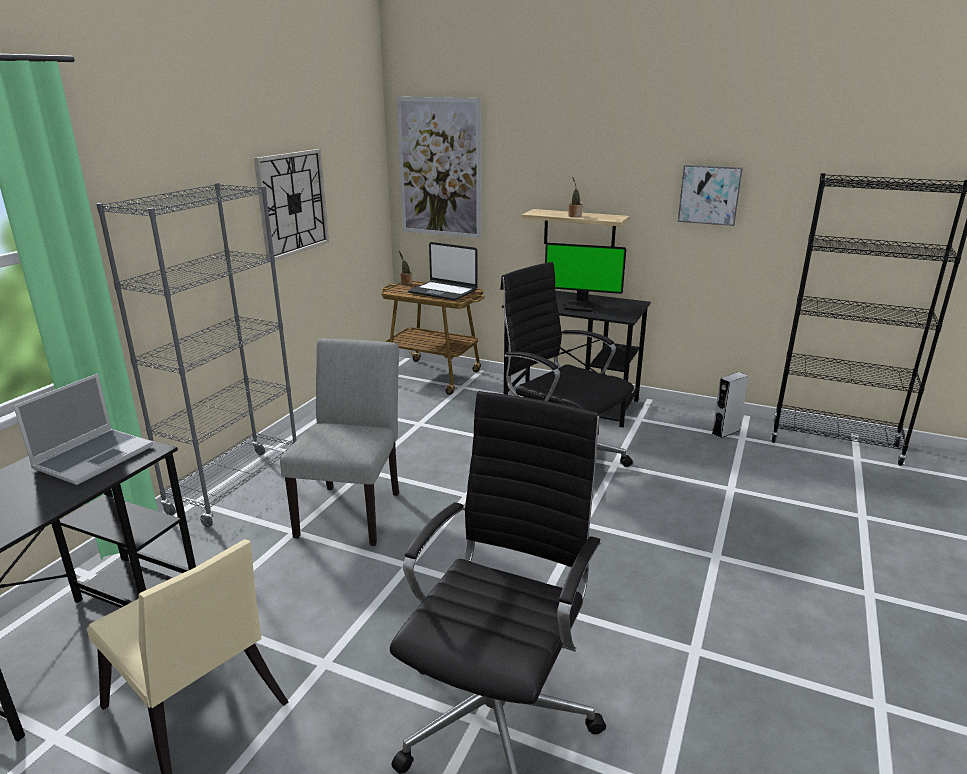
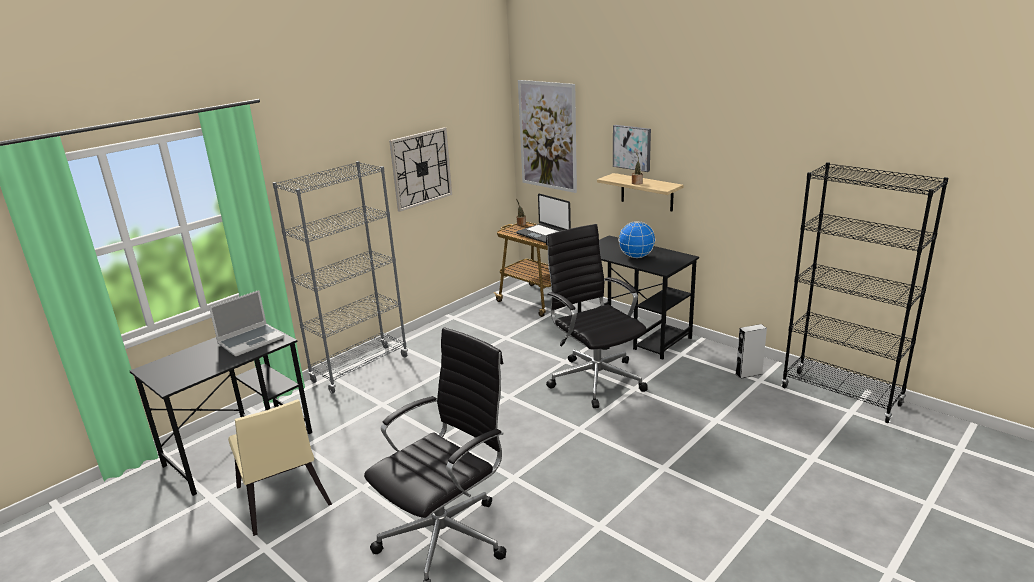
camera: 20 degrees right, 0 degrees up
grey chair [280,339,399,546] -> none
monitor [545,243,626,312] -> globe [618,221,656,258]
picture [678,165,743,226] -> picture moved to [613,125,651,172]

